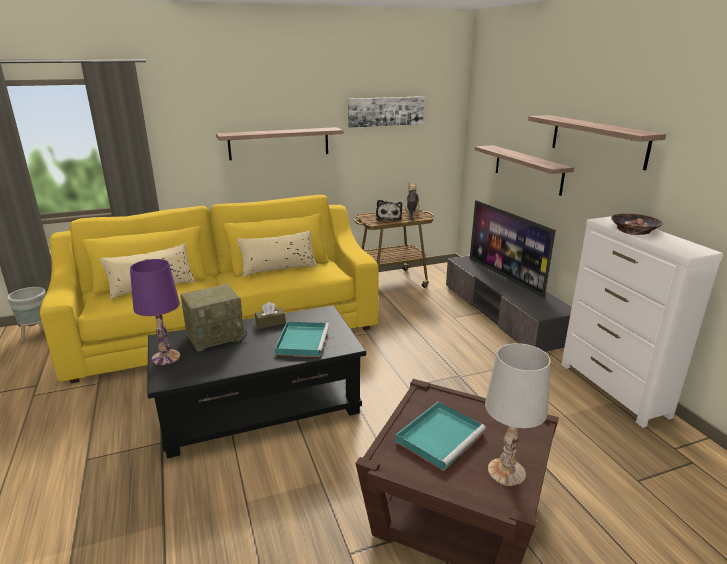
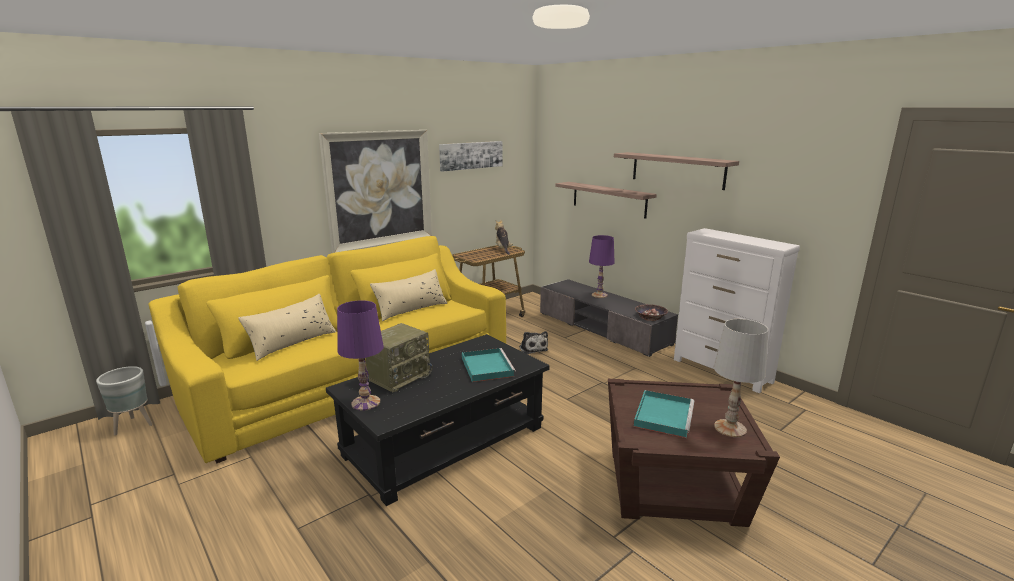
camera: 20 degrees left, 5 degrees down
shelf [216,127,343,161] -> picture [319,130,432,253]
brown tissue box [255,302,285,329] -> none
plush toy [376,199,402,221] -> plush toy moved to [519,331,548,354]
television [470,200,556,298] -> purple table lamp [589,235,615,298]
bowl [611,213,663,235] -> bowl moved to [635,304,668,321]

